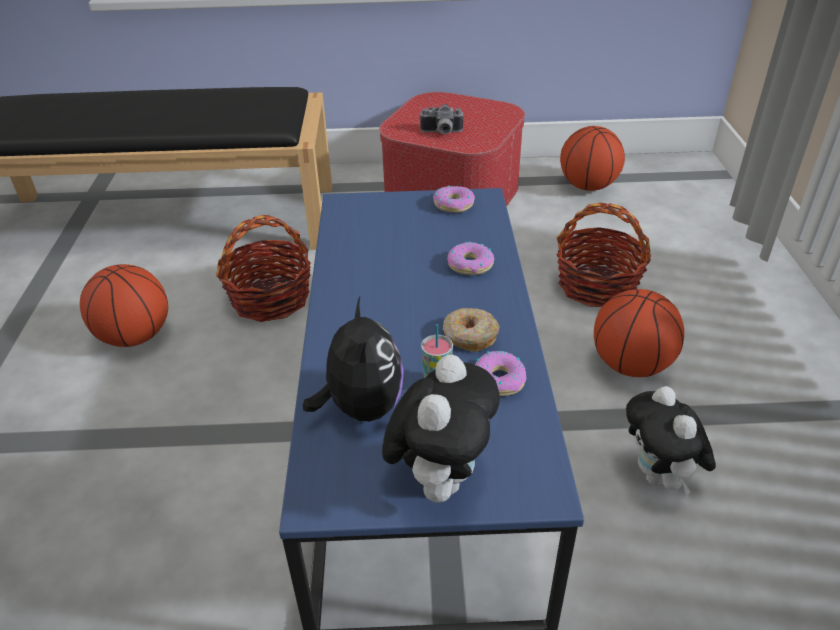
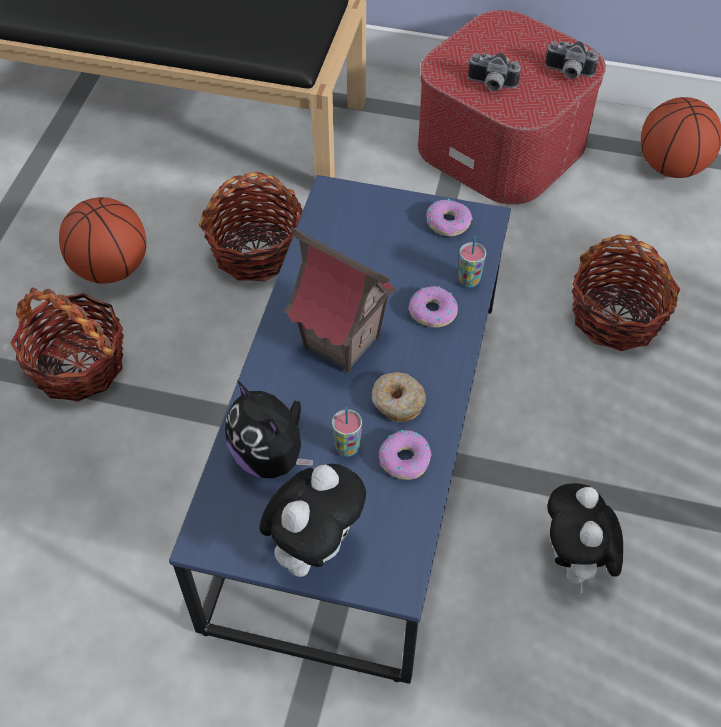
camera: 15 degrees right, 15 degrees up
plush toy [303,297,404,421] -> plush toy turned 135 degrees clockwise [225,380,313,478]
basketball [594,289,684,377] -> none
none -> basket [10,287,124,402]
none -> toy house [284,227,397,373]
none -> cup [459,236,486,288]
none -> camera [545,41,599,79]

